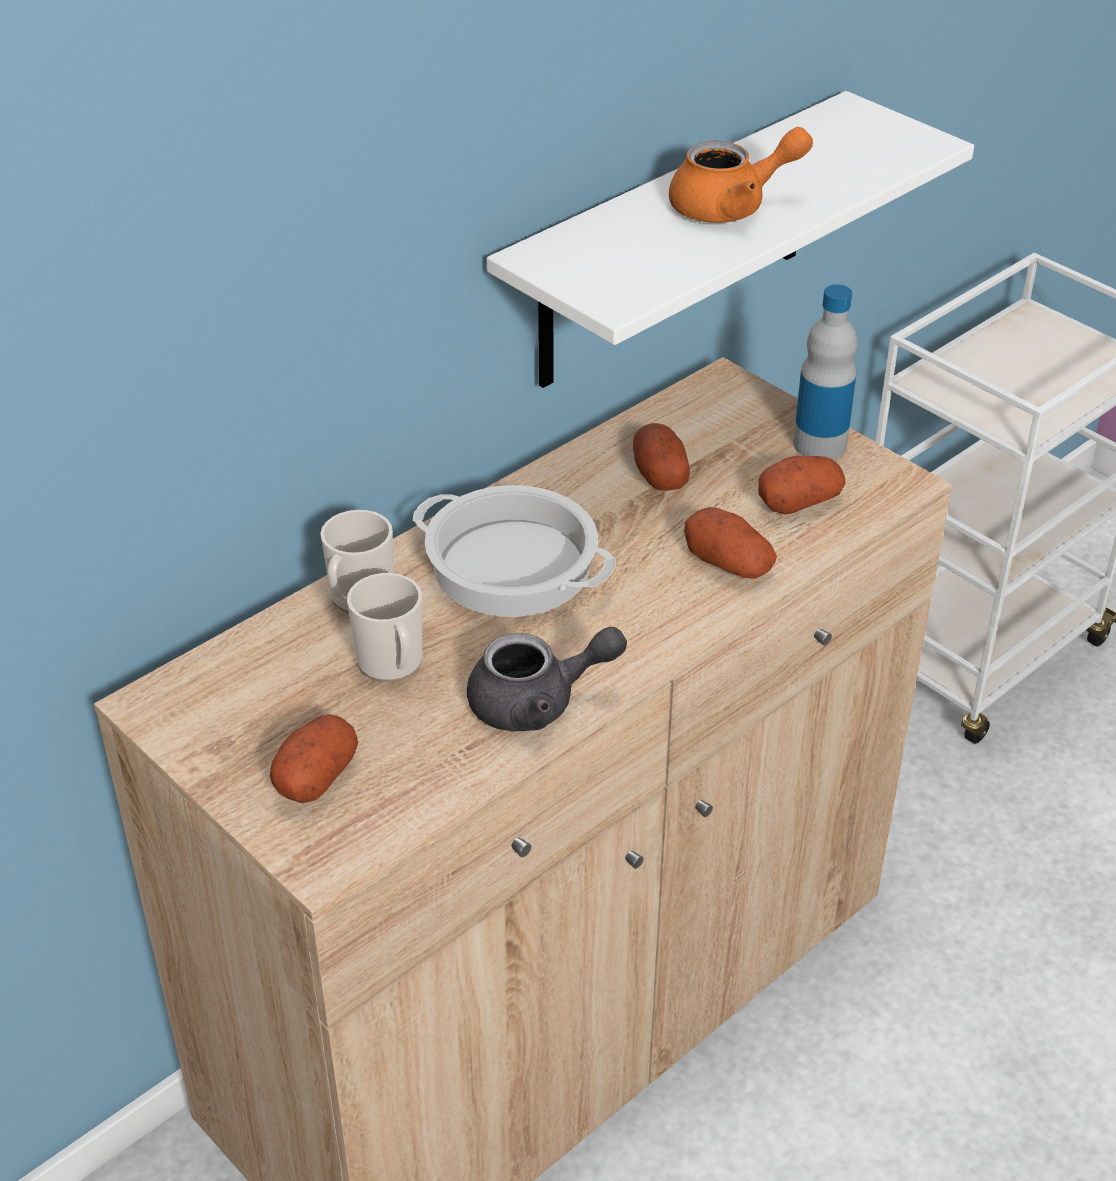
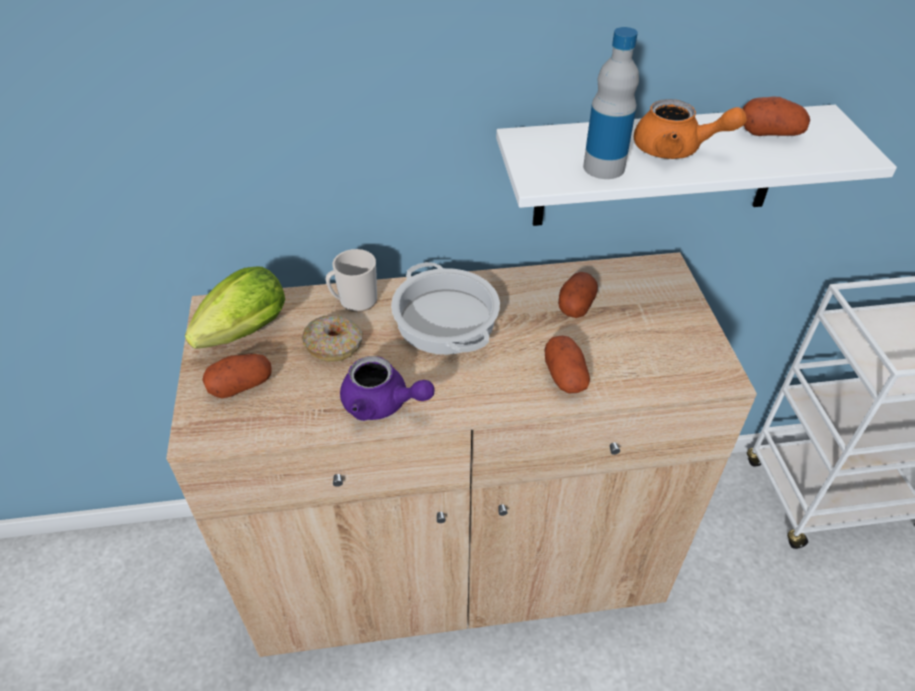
camera: 35 degrees right, 5 degrees up
mug [347,573,422,682] -> donut [302,315,363,362]
grey teapot [467,627,627,732] -> purple teapot [340,356,435,421]
potato [759,456,846,514] -> potato moved to [742,97,810,136]
bottle [793,284,858,459] -> bottle moved to [583,27,639,179]
none -> lettuce [185,267,285,349]

